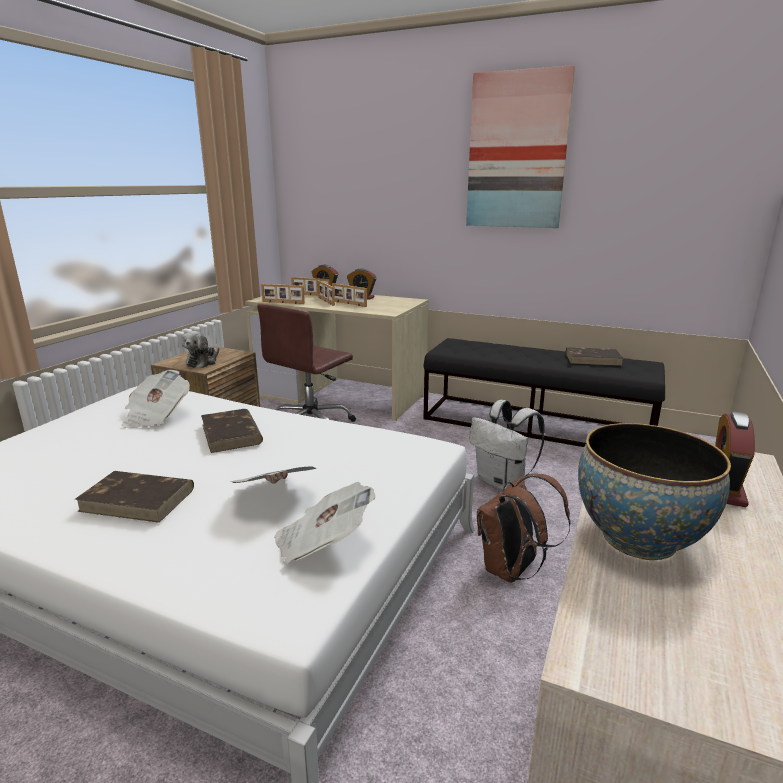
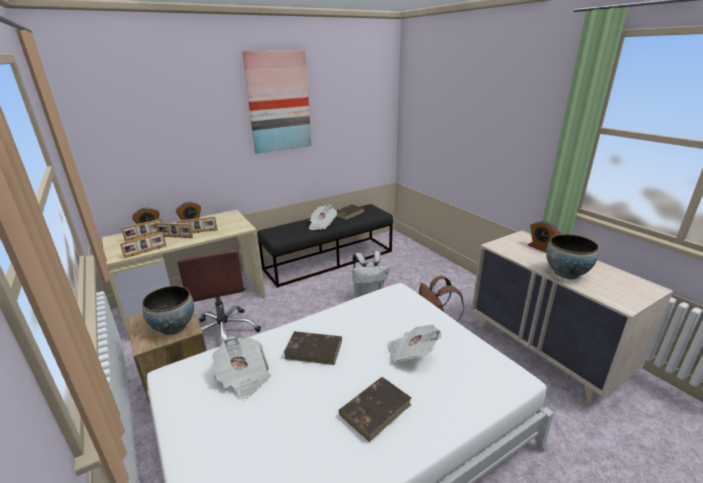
camera: 55 degrees left, 5 degrees up
plush toy [181,331,219,368] -> bowl [142,286,194,335]
newspaper [274,482,375,565] -> newspaper moved to [309,205,337,230]

